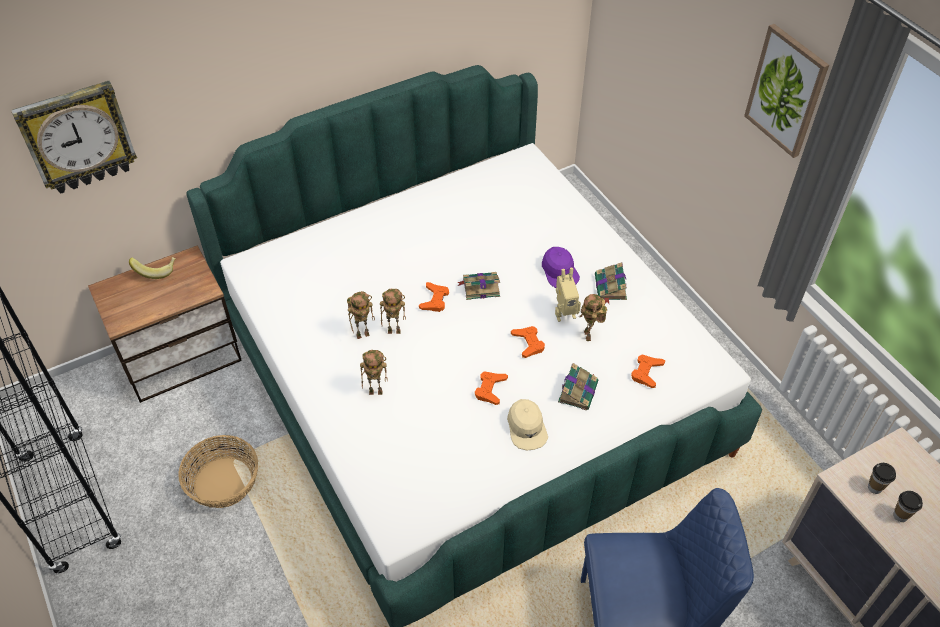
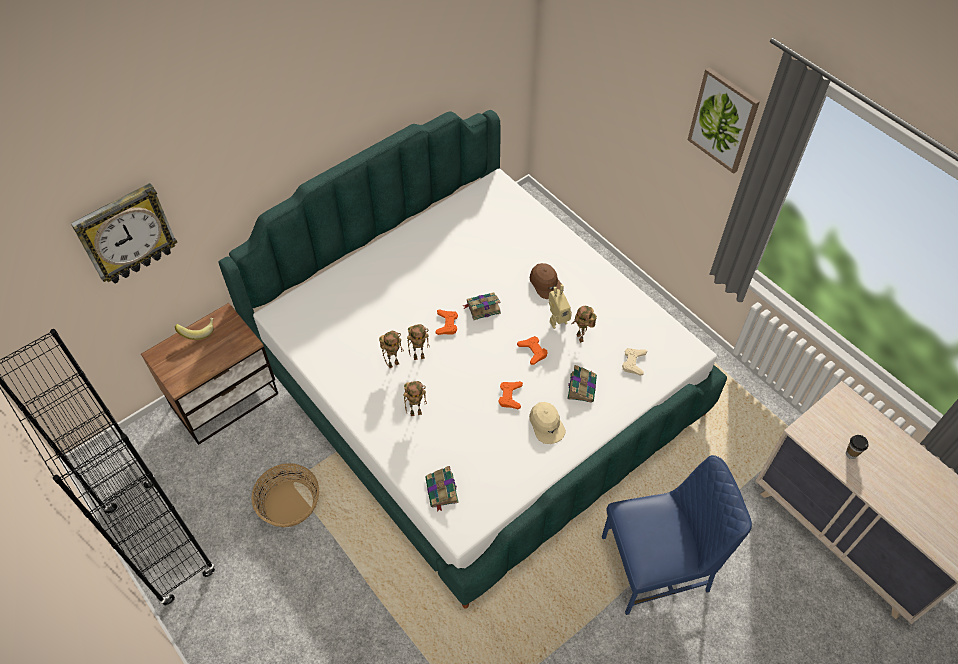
camera: 10 degrees left, 5 degrees up
purple cap [542,247,580,288] -> brown cap [530,263,564,299]
book [595,262,627,304] -> book moved to [425,466,459,512]
orange game controller [631,355,665,388] -> beige game controller [622,348,647,376]
cup [868,463,896,494] -> none

